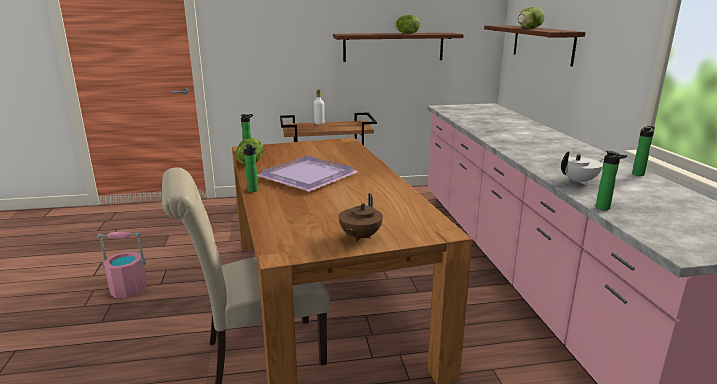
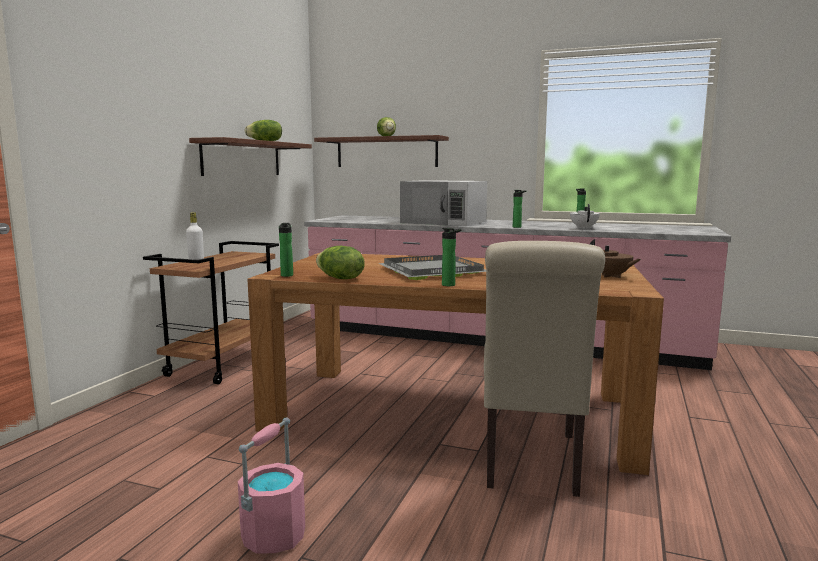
camera: 60 degrees left, 10 degrees down
purple tray [257,156,359,192] -> grey tray [378,255,486,280]
bottle [596,151,627,210] -> bottle moved to [513,190,526,228]
none -> white microwave [400,180,487,226]

